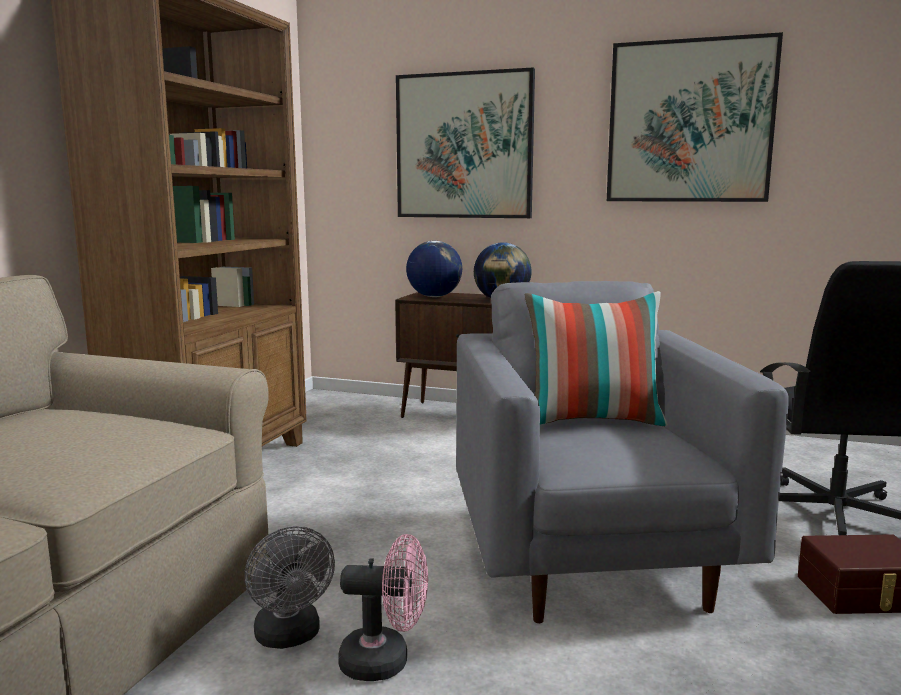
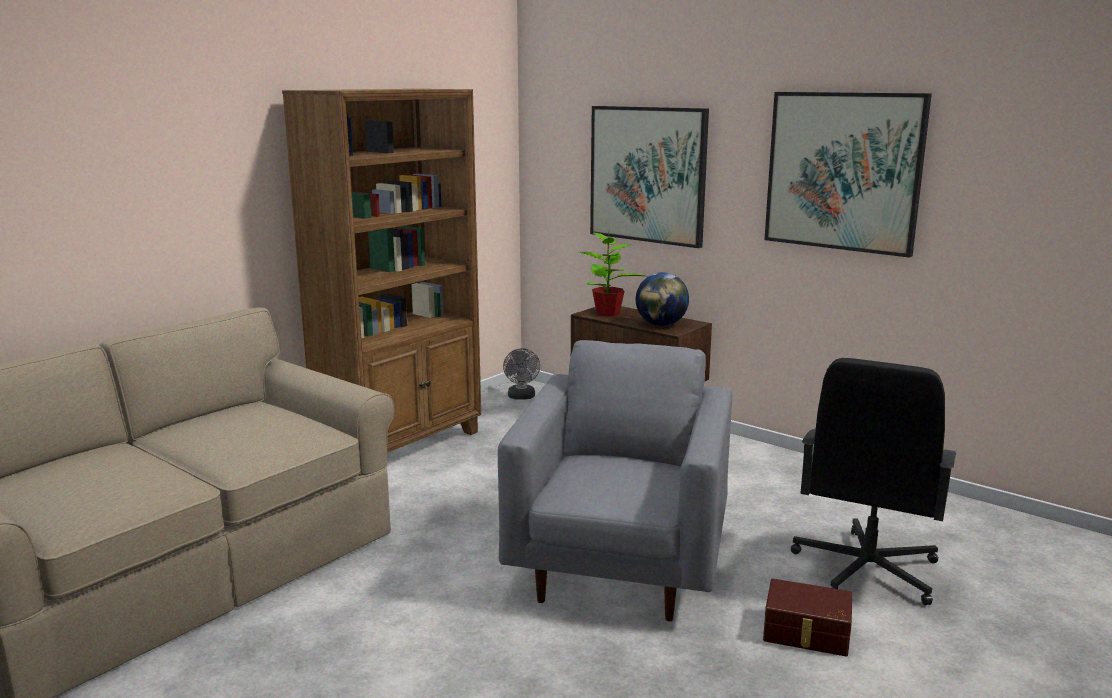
camera: 20 degrees right, 5 degrees up
grey fan [244,526,335,649] -> grey fan moved to [503,348,540,400]
pink fan [338,534,428,681] -> none
globe [406,241,462,297] -> potted plant [579,229,646,316]
pillow [524,291,668,426] -> none

